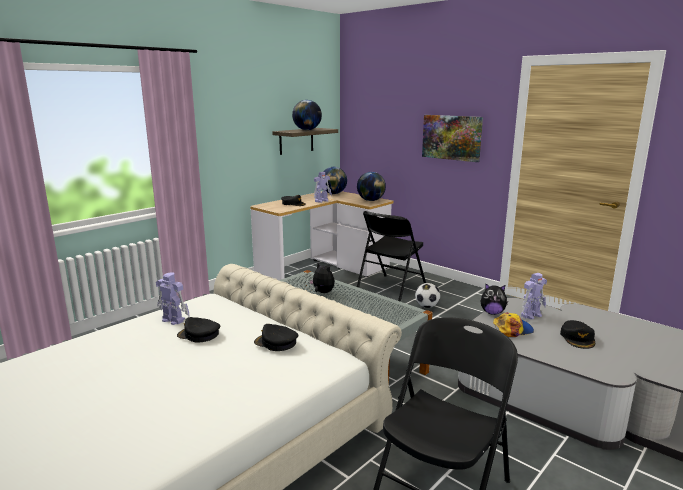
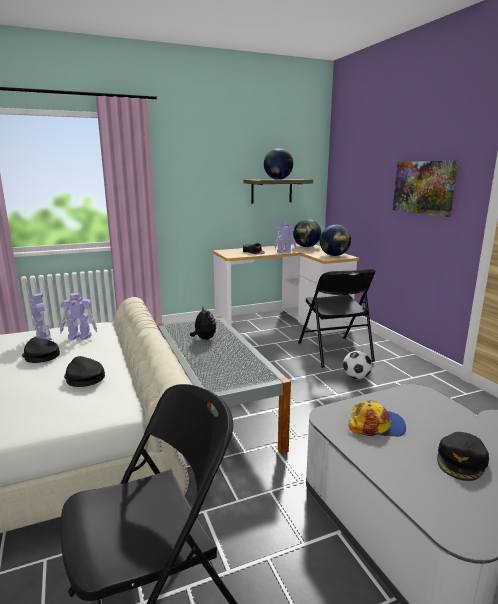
camera: 25 degrees right, 0 degrees up
black chair [357,211,426,302] -> black chair turned 75 degrees counterclockwise [298,269,376,368]
plush toy [481,284,508,315] -> none
toy robot [521,273,547,319] -> toy robot moved to [60,293,97,340]

